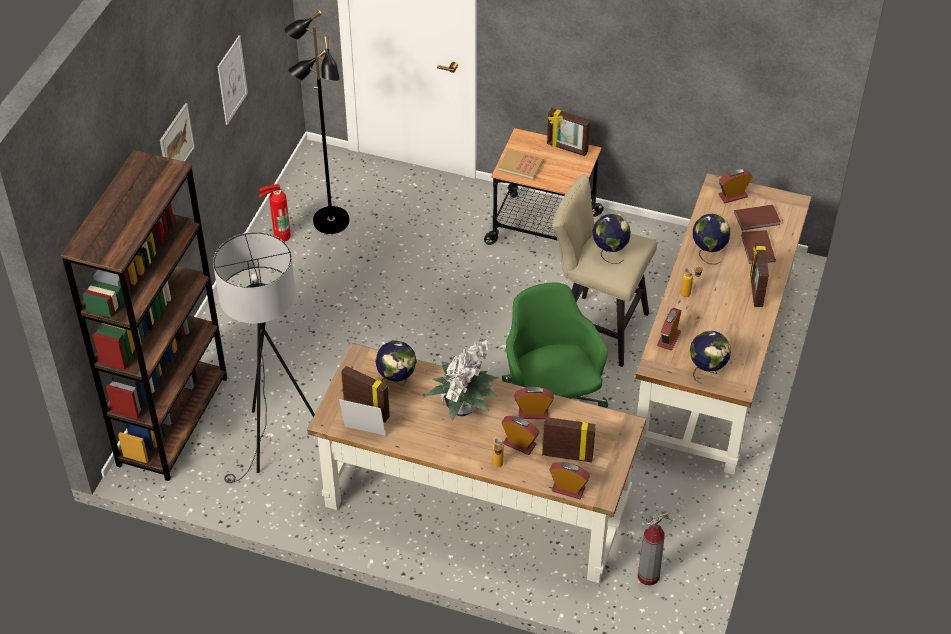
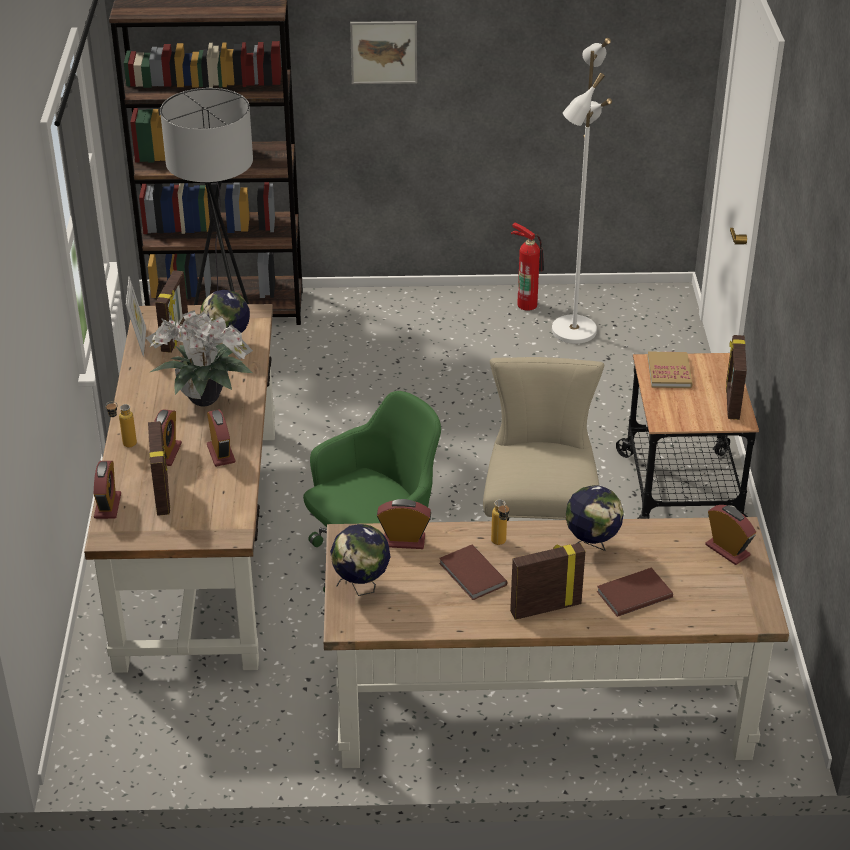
camera: 70 degrees right, 10 degrees down
picture [218,35,248,125] -> none
black floor lamp [284,10,349,234] -> white floor lamp [552,38,612,344]
globe [593,214,631,264] -> none
fire extinguisher [638,511,669,586] -> none
brown book [734,205,781,231] -> brown book moved to [439,544,508,600]

